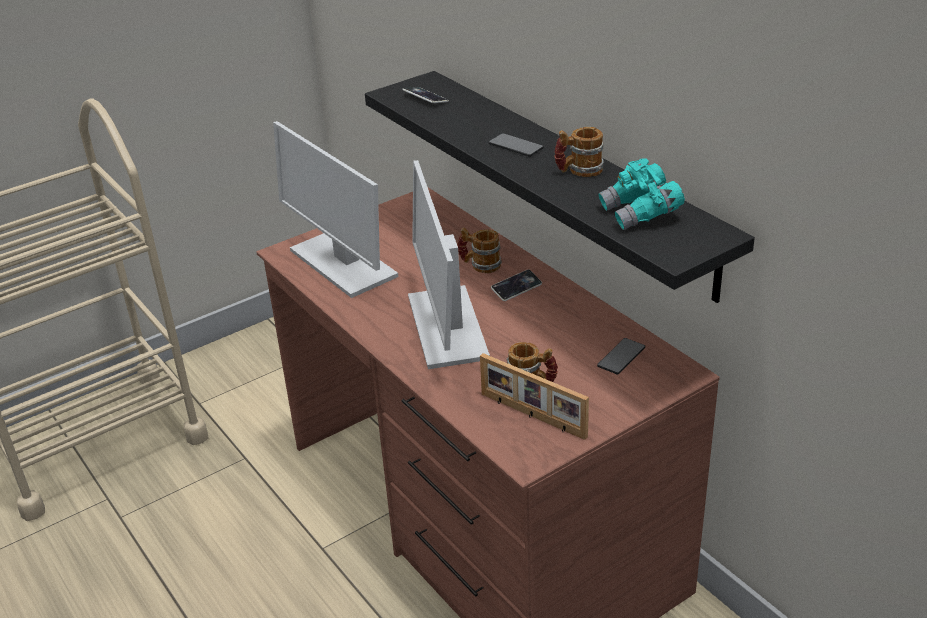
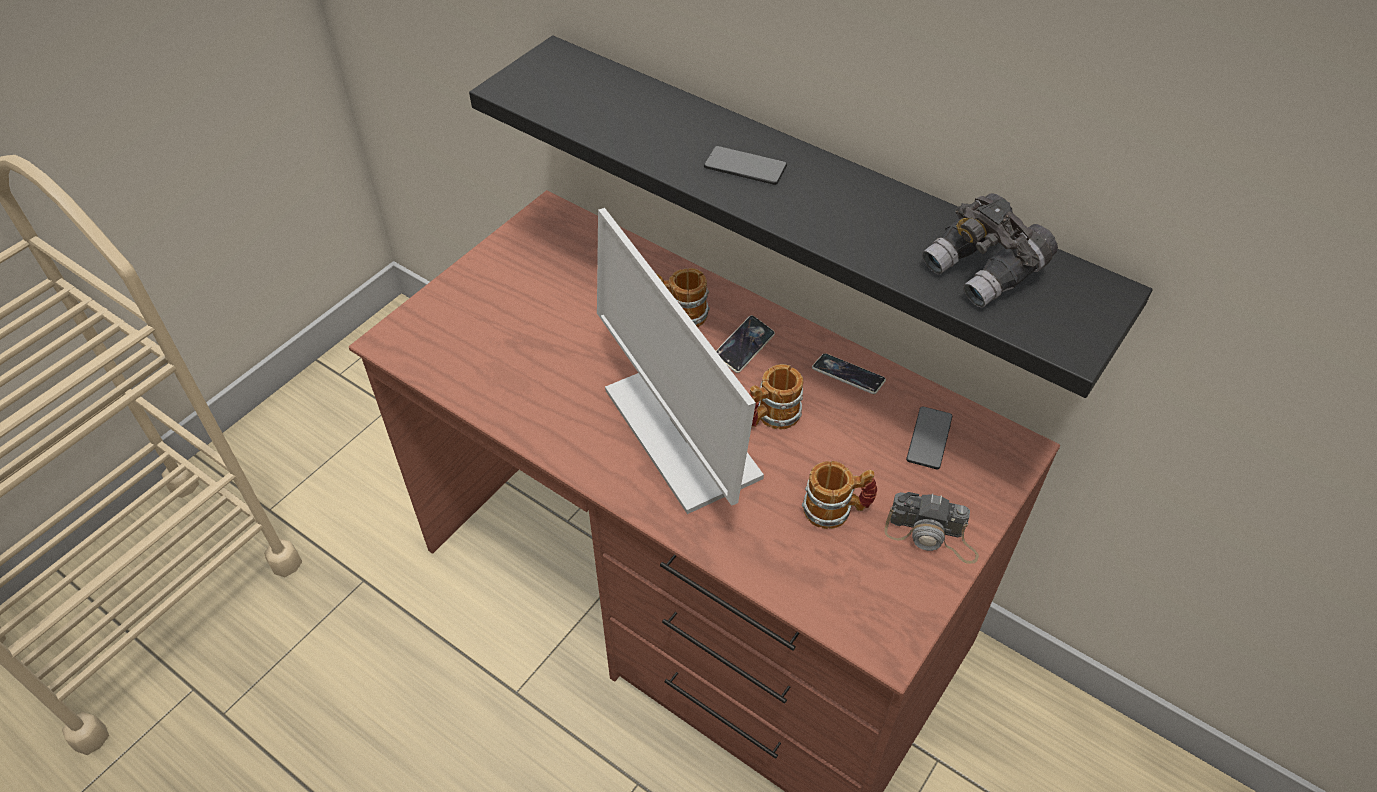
camera: 20 degrees left, 15 degrees up
monitor [273,121,399,298] -> none
phone [402,87,449,103] -> phone moved to [812,353,886,394]
picture frame [480,353,589,440] -> none
mug [554,127,604,177] -> mug moved to [749,364,804,430]
turquoise binoculars [598,158,685,230] -> grey binoculars [922,193,1058,308]
none -> camera [885,492,979,564]

